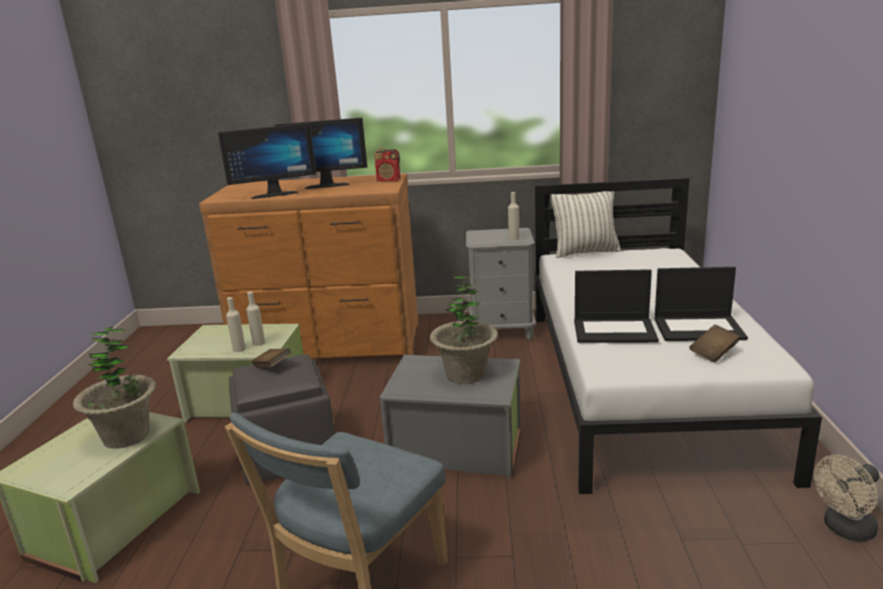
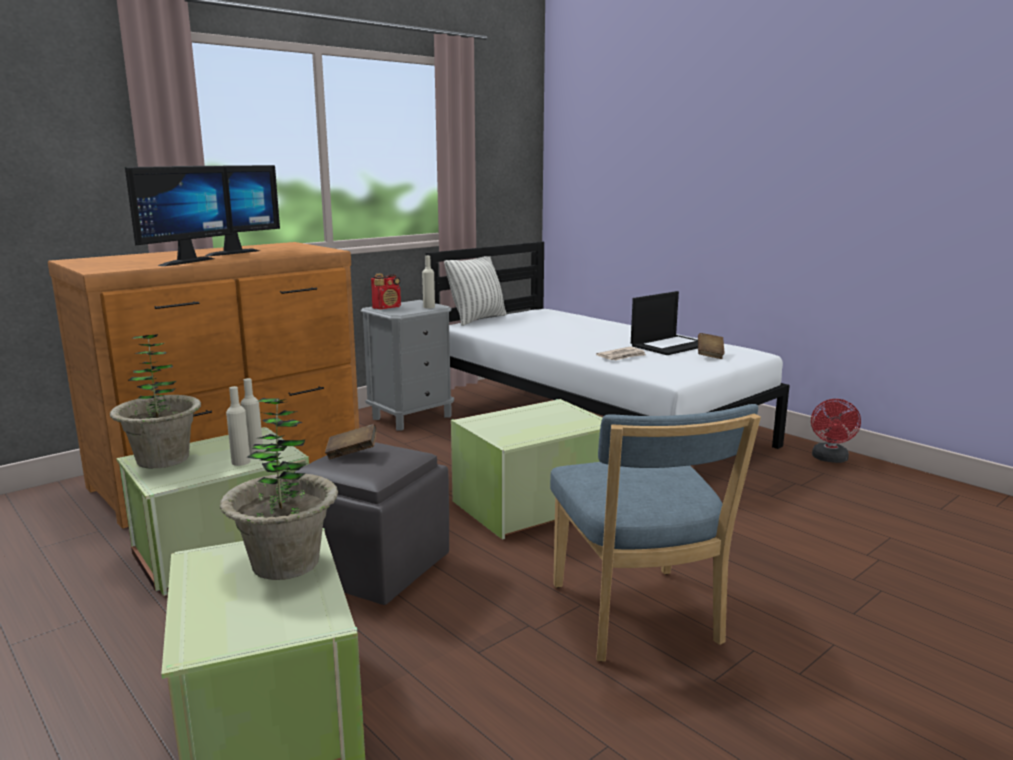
camera: 45 degrees left, 5 degrees down
radio [374,148,400,182] -> radio moved to [371,273,401,310]
grey storage box [380,354,521,479] -> green storage box [451,399,602,540]
potted plant [430,276,498,384] -> potted plant moved to [110,334,201,468]
laptop [574,269,659,343] -> newspaper [596,347,646,360]
beige fan [814,455,880,541] -> red fan [811,399,861,463]

